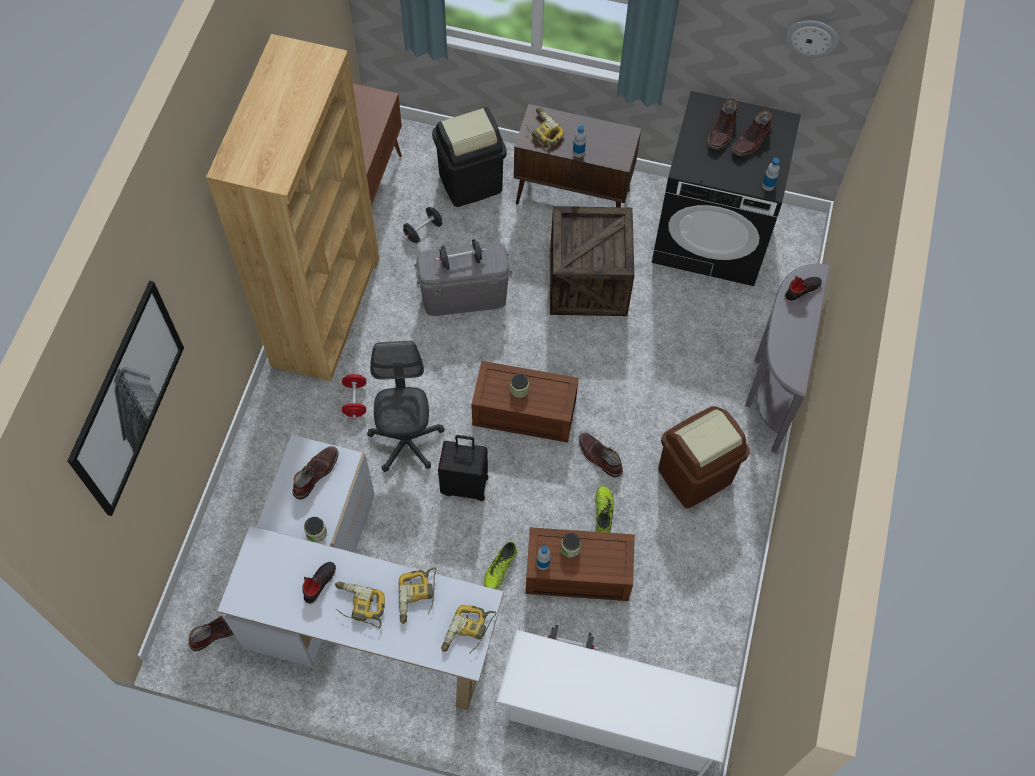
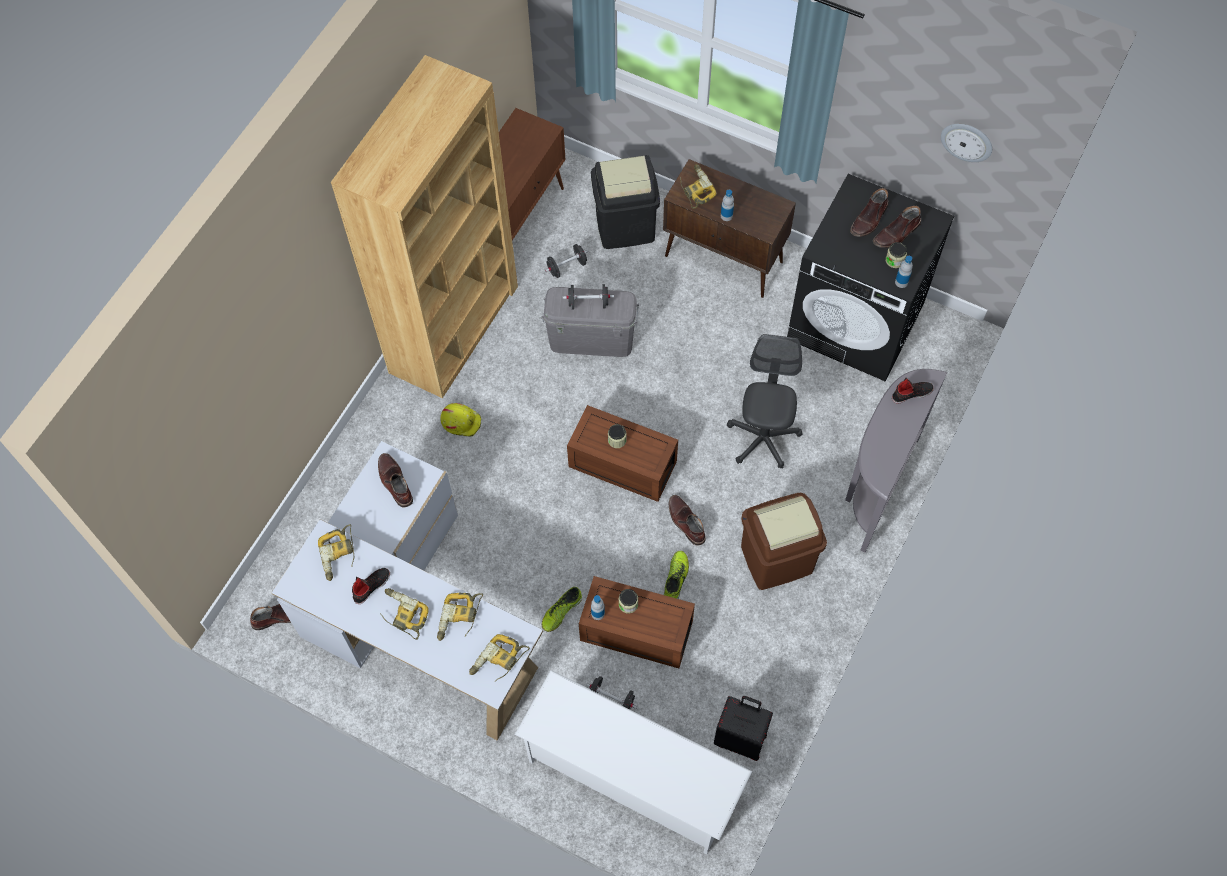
camera: 15 degrees right, 0 degrees up
picture [68,280,184,516] -> none
brown boot [292,446,339,500] -> brown boot turned 75 degrees counterclockwise [378,453,413,507]
jar [304,517,327,543] -> jar moved to [886,242,907,268]
red dumbbell [342,372,366,419] -> yellow hard hat [440,403,481,437]
grey office chair [367,341,444,472] -> grey office chair moved to [727,334,803,468]
black suitcase [438,435,488,501] -> black suitcase moved to [714,696,773,761]
crate [550,206,634,316] -> none
none -> power drill [318,524,354,581]

